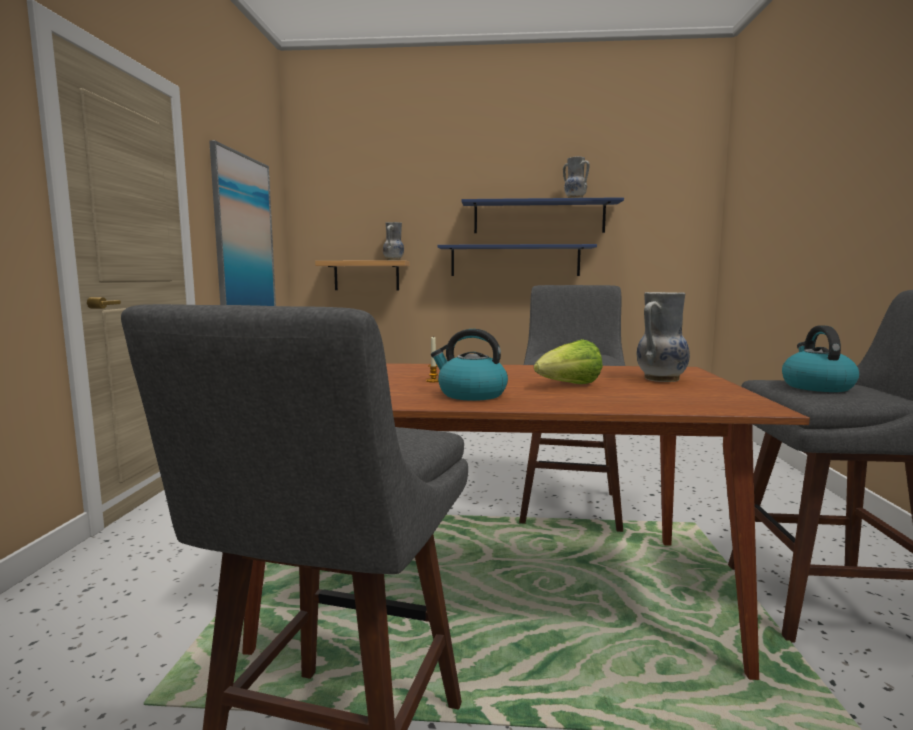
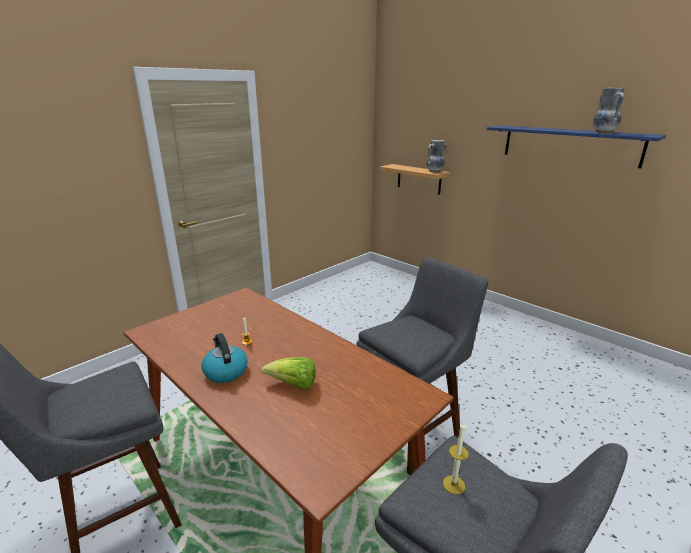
camera: 40 degrees right, 15 degrees up
picture [209,140,276,306] -> none
blue shelf [438,244,597,276] -> none
vase [637,292,690,382] -> none
kettle [782,326,859,392] -> candle [443,422,469,495]

